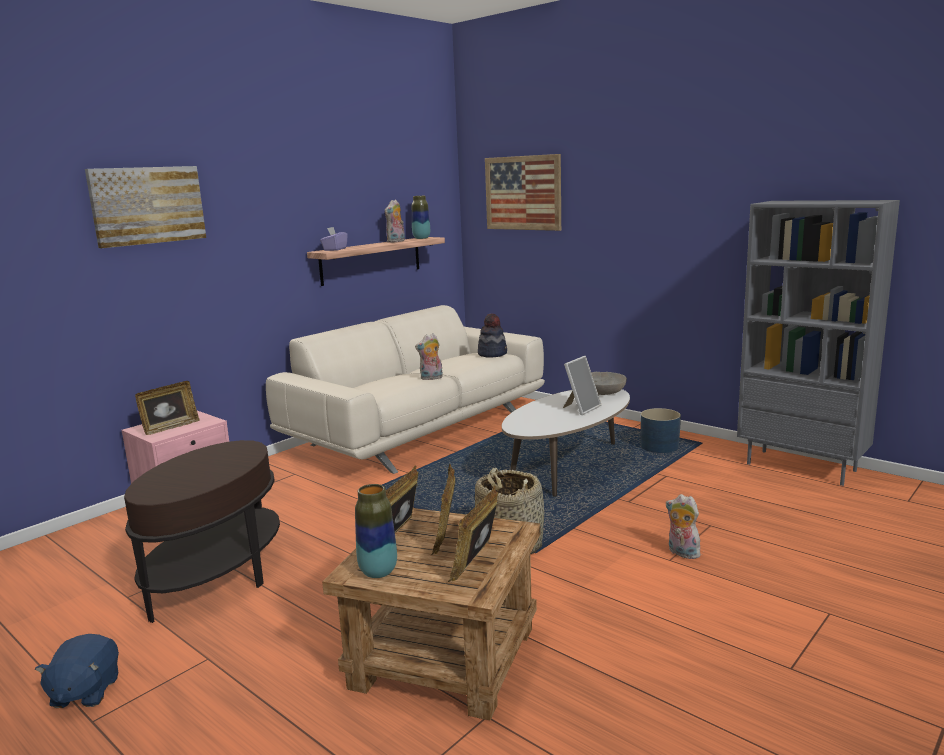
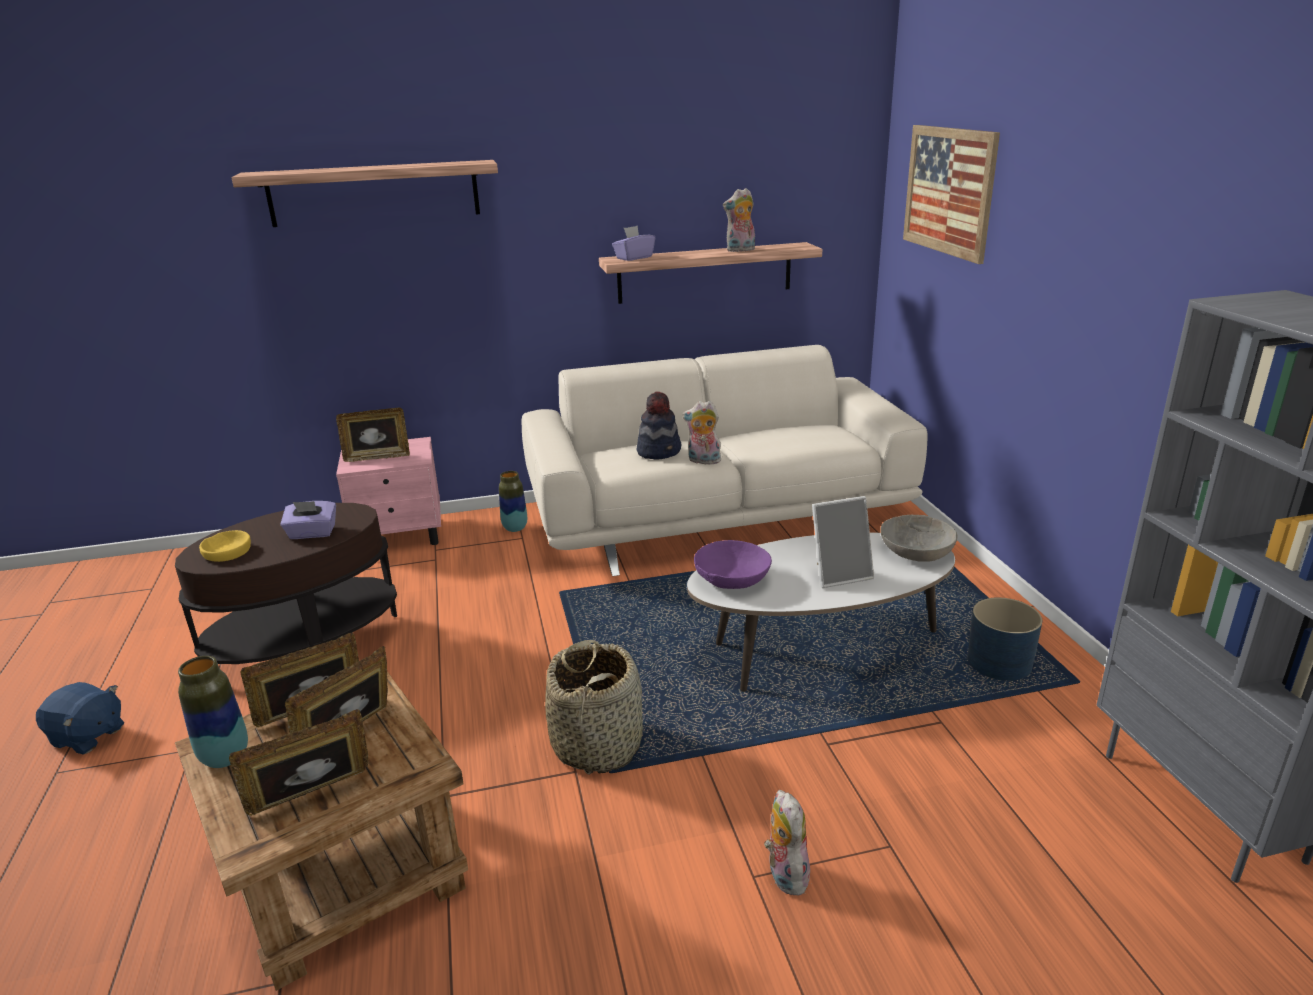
camera: 35 degrees right, 10 degrees up
blue plush toy [35,634,119,708] -> blue plush toy turned 105 degrees counterclockwise [36,682,124,755]
picture [85,166,206,248] -> shelf [232,160,498,227]
vase [412,196,430,239] -> vase moved to [499,471,527,532]
hat [478,314,507,358] -> hat moved to [637,391,681,459]
none -> yellow bowl [199,530,251,562]
none -> purple tissue box [280,501,336,539]
none -> purple bowl [694,540,772,589]

